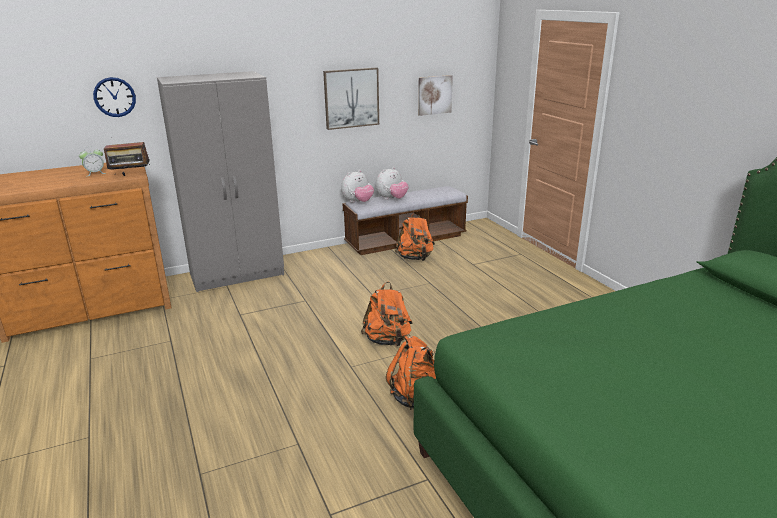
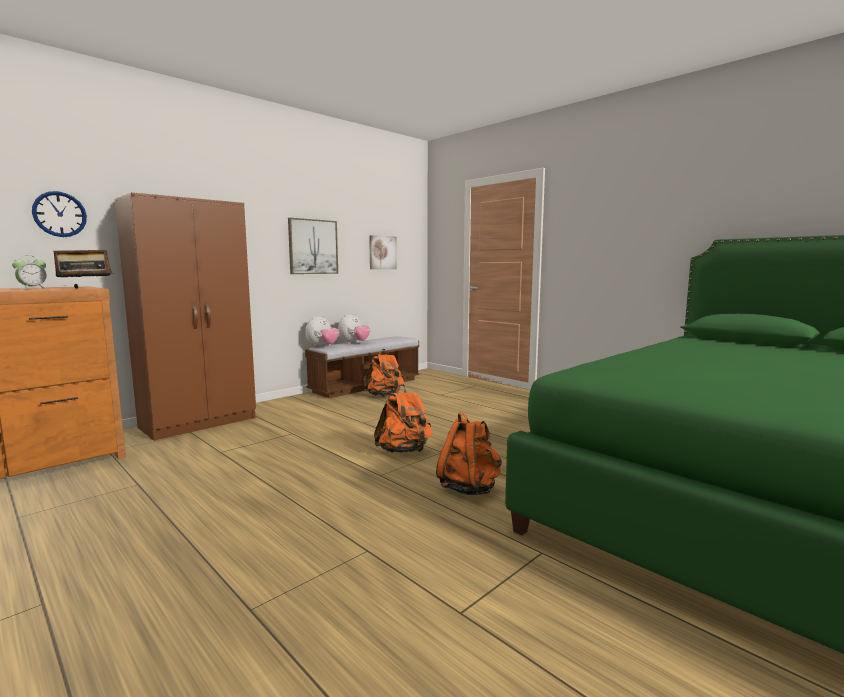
camera: 20 degrees left, 15 degrees down
grey wardrobe [157,71,284,292] -> brown wardrobe [115,192,256,441]

